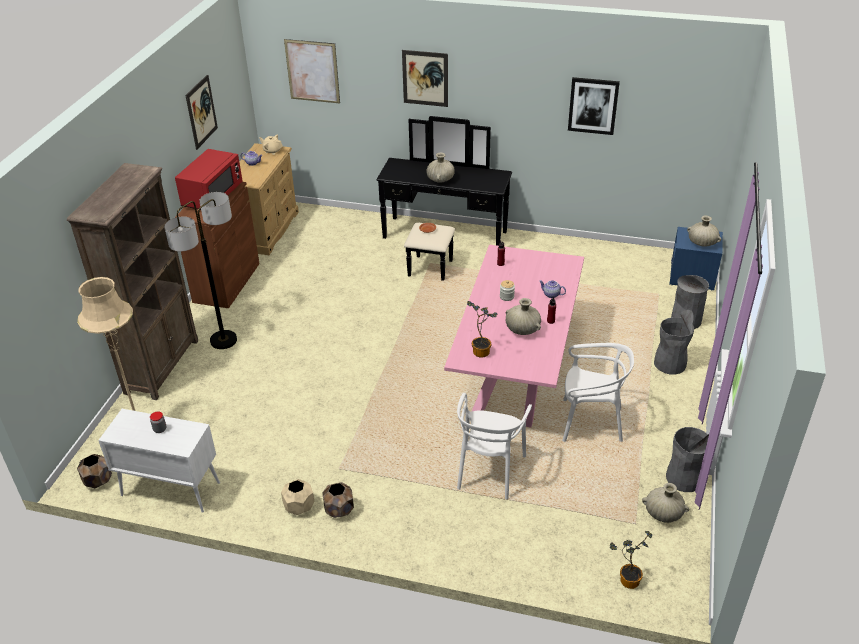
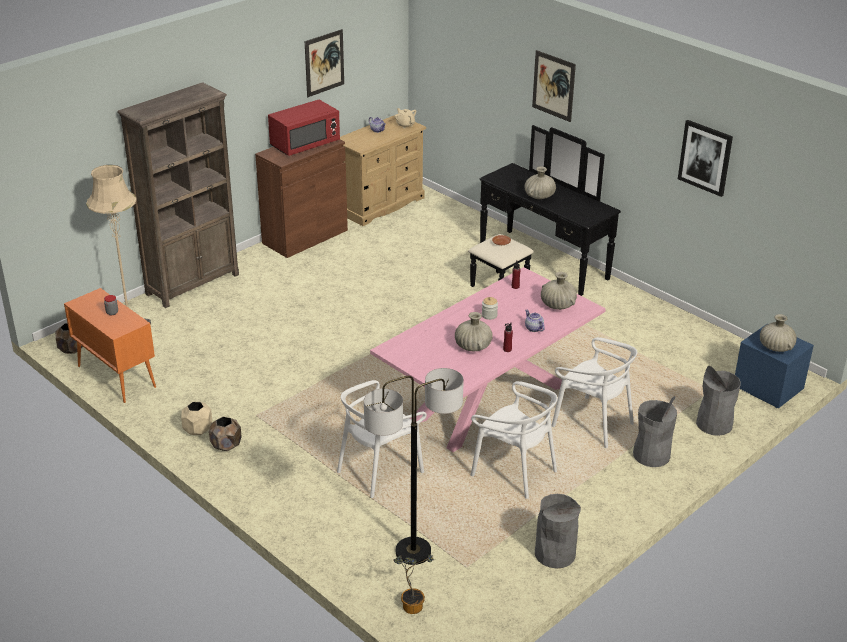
camera: 30 degrees right, 5 degrees down
white cabinet [98,409,220,513] -> orange cabinet [64,288,156,403]
floor lamp [164,192,237,349] -> floor lamp moved to [364,368,464,565]
picture [284,39,340,104] -> none
potted plant [467,301,498,358] -> none
beige vase [642,483,689,523] -> beige vase moved to [541,272,577,310]
none -> white chair [551,337,638,448]

